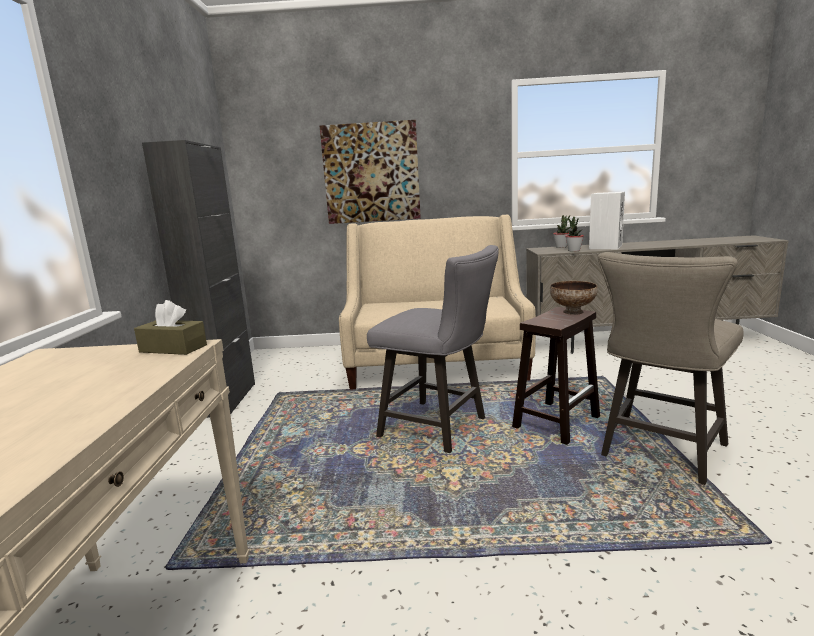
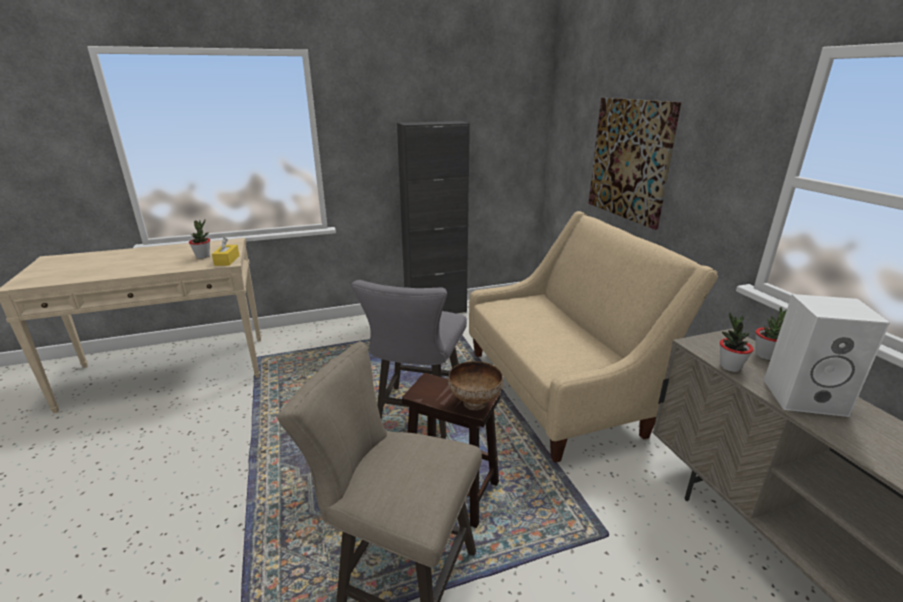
camera: 70 degrees right, 10 degrees up
brown tissue box [134,300,207,355] -> yellow tissue box [212,238,240,266]
none -> potted plant [189,219,210,259]

